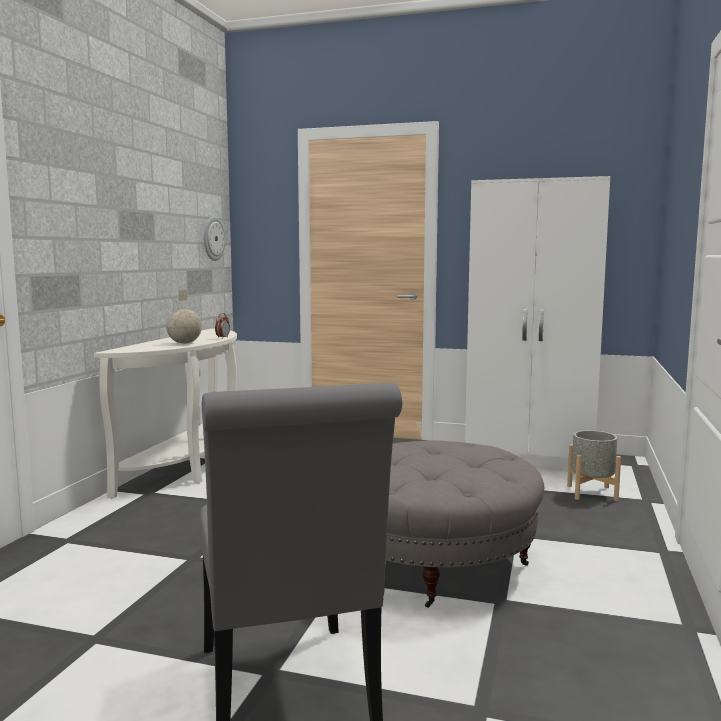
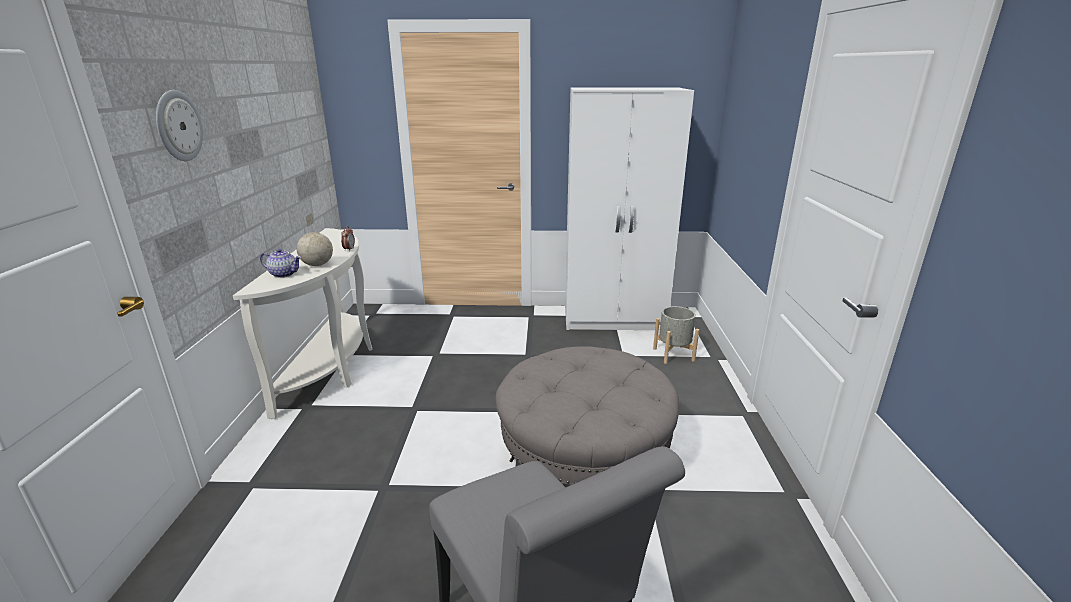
camera: 15 degrees left, 15 degrees up
wall clock [204,217,226,261] -> wall clock moved to [156,90,203,161]
none -> teapot [260,249,301,278]

